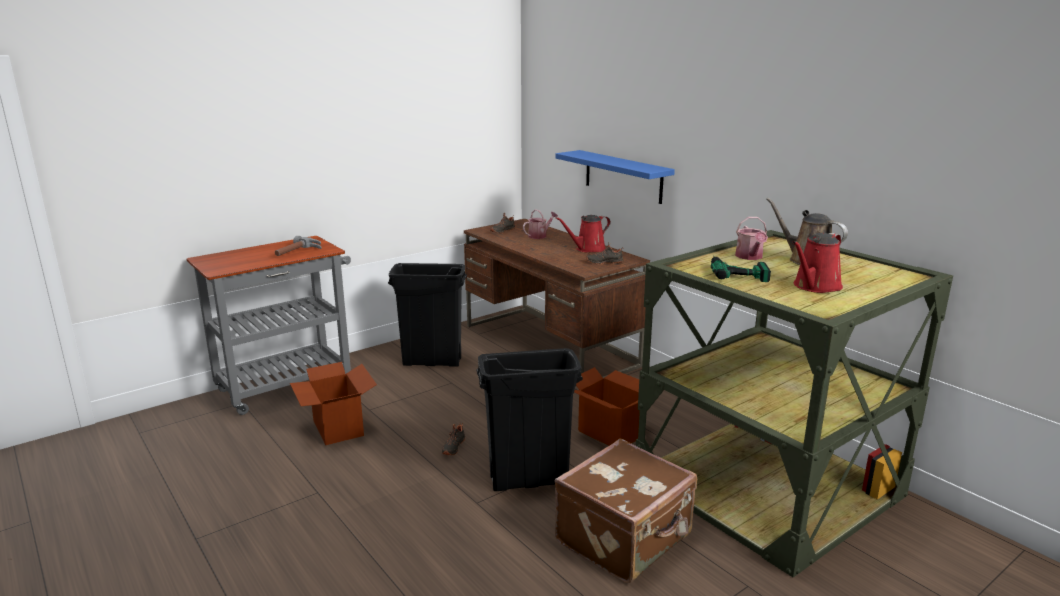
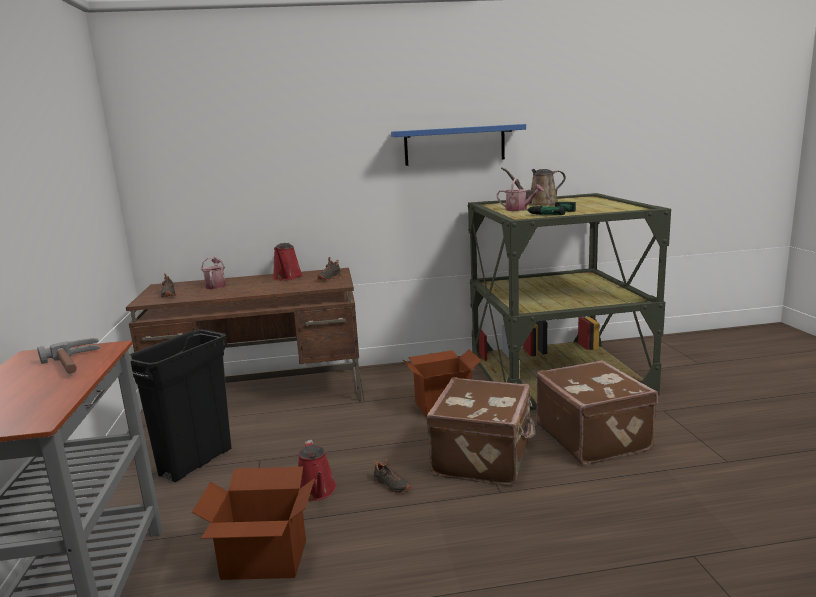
camera: 60 degrees left, 5 degrees down
black trash can [476,348,583,491] -> brown suitcase [426,377,535,486]
blue shelf [556,150,675,204] -> blue shelf moved to [391,124,526,166]
red watering can [792,233,843,293] -> red watering can moved to [298,440,336,501]

